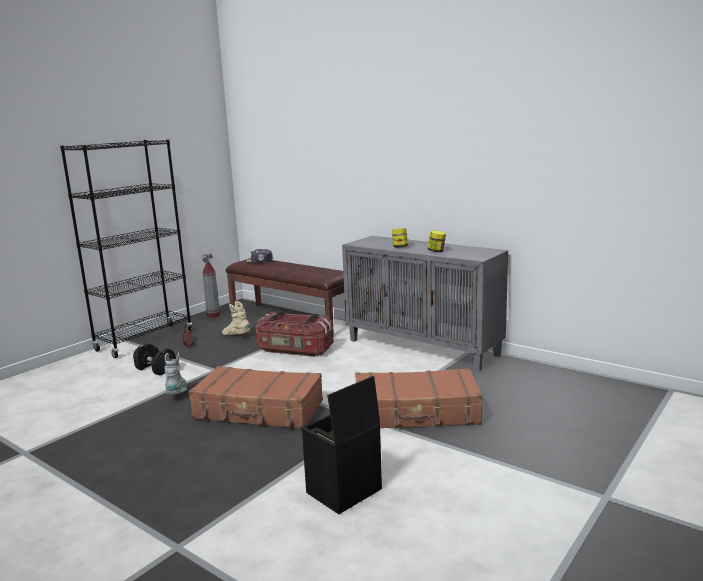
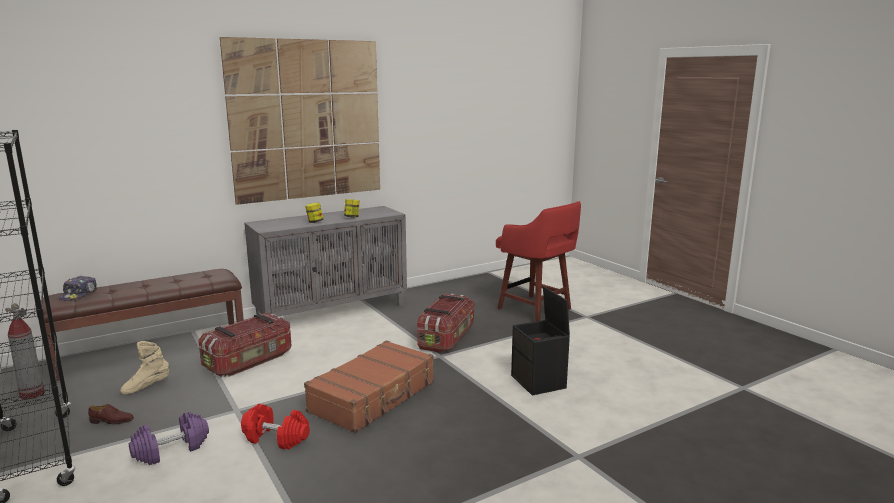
camera: 70 degrees left, 0 degrees up
black dumbbell [133,343,177,375] -> purple dumbbell [129,412,209,465]
grey boot [164,352,187,395] -> red dumbbell [241,404,310,450]
brown suitcase [355,368,483,428] -> storage box [417,293,475,353]
none -> picture [220,37,380,205]
none -> red stool [496,201,581,322]

